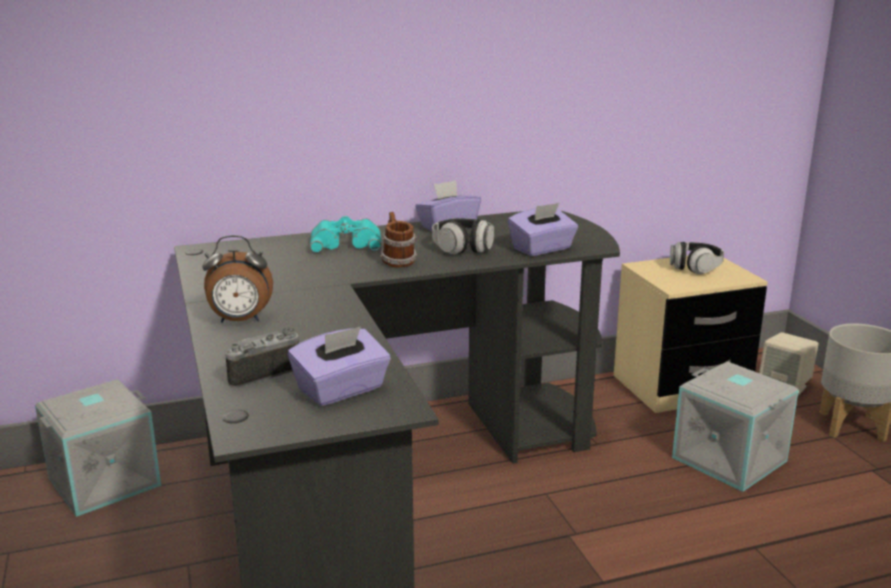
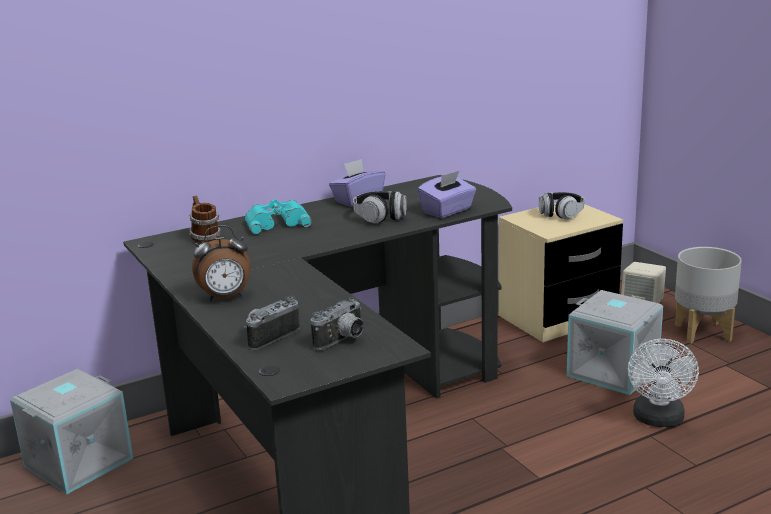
camera: 10 degrees left, 0 degrees up
purple tissue box [288,326,391,406] -> camera [311,297,364,350]
mug [380,212,417,268] -> mug moved to [189,196,221,243]
none -> white fan [628,339,699,427]

